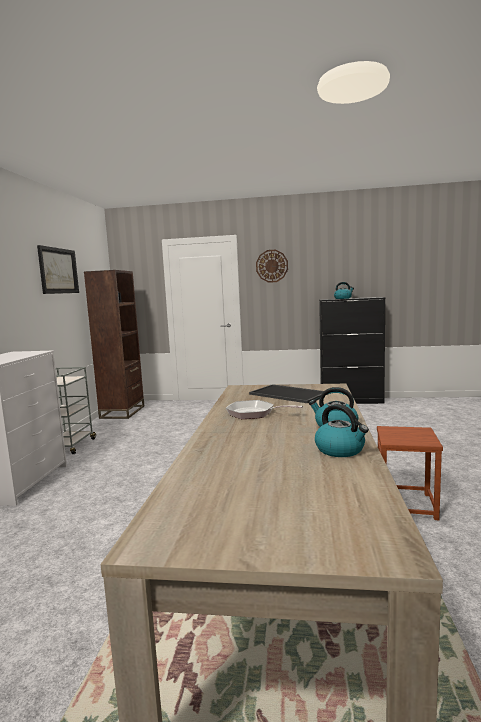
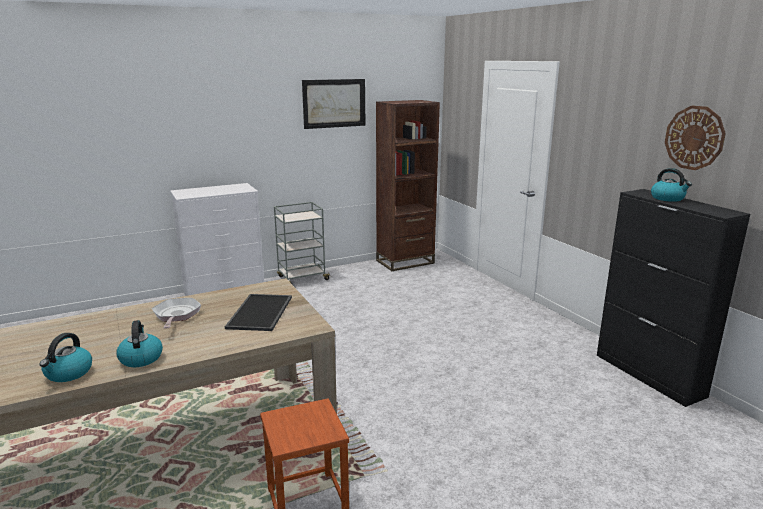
camera: 55 degrees right, 10 degrees up
wall clock [256,250,288,283] -> wall clock moved to [665,106,726,170]

